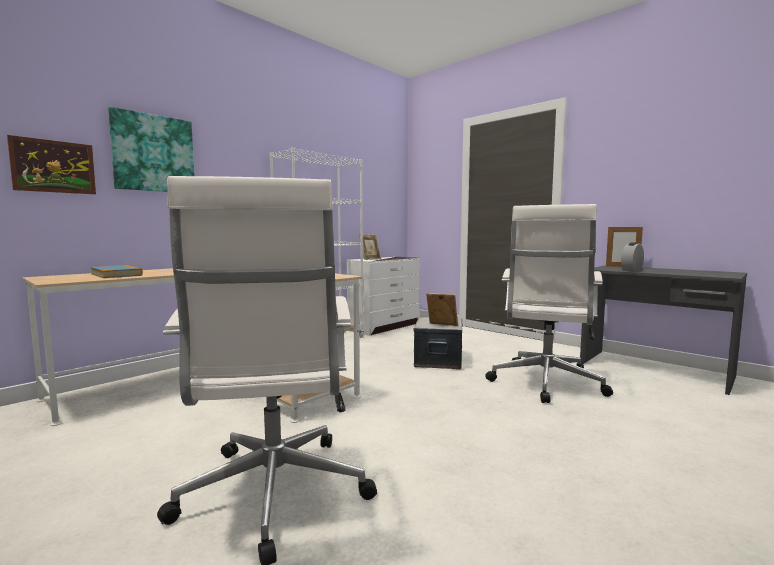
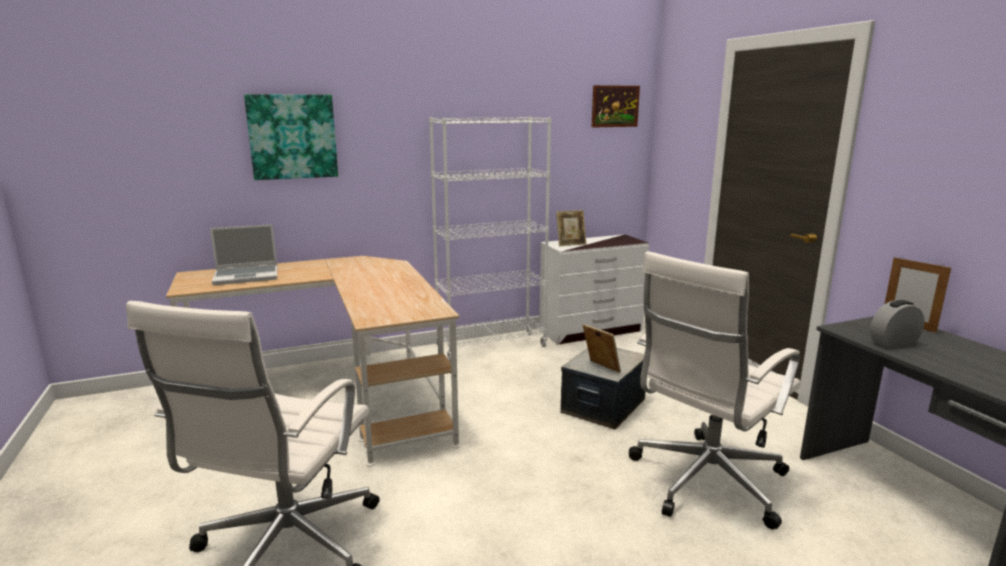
camera: 25 degrees right, 10 degrees up
picture [7,135,96,194] -> picture moved to [591,85,640,127]
book [91,265,143,278] -> laptop [210,224,277,285]

